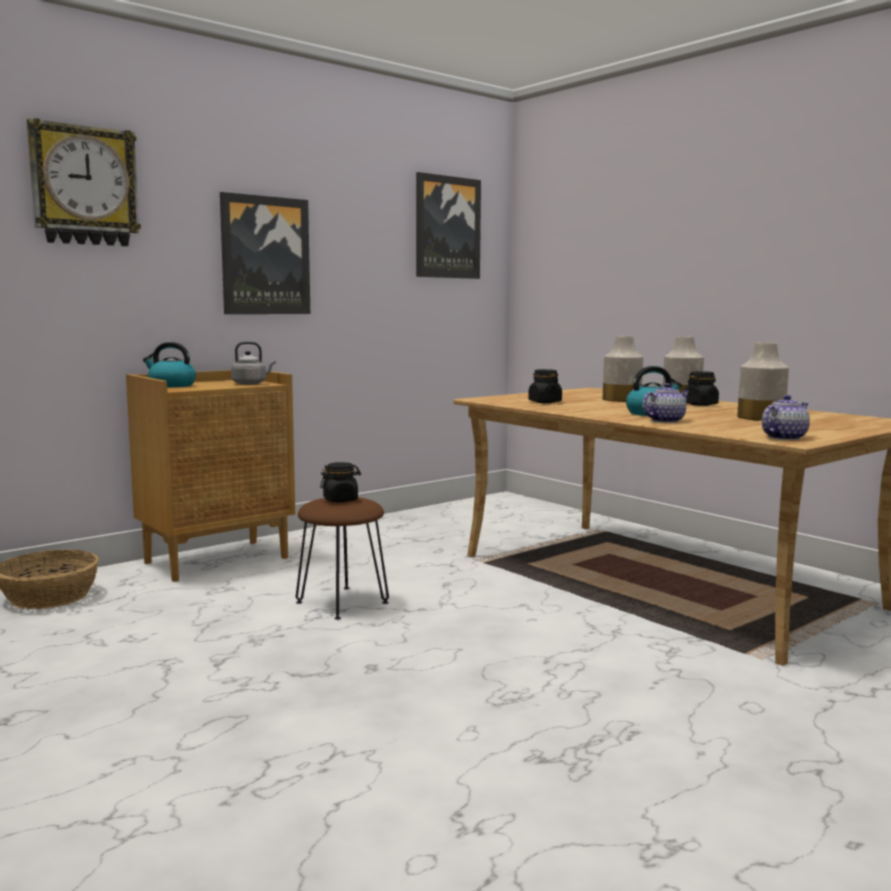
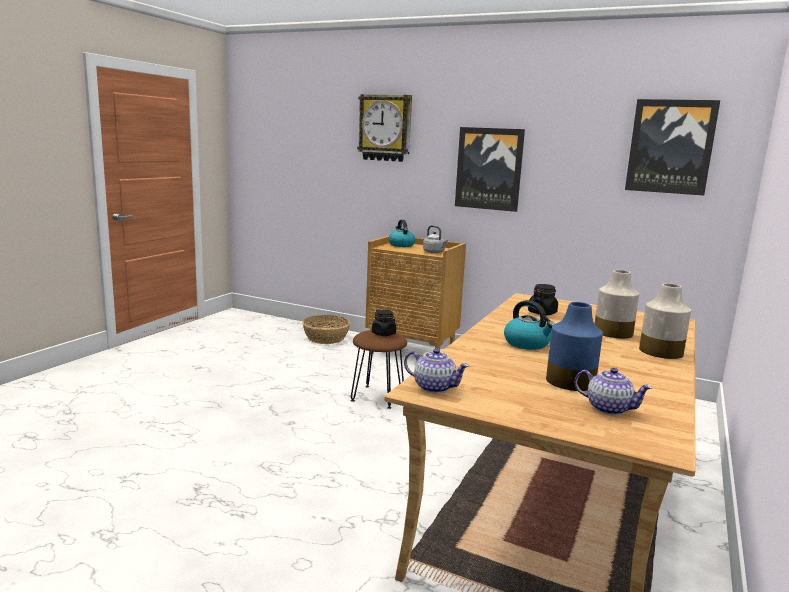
camera: 65 degrees right, 5 degrees up
teapot [642,383,690,423] -> teapot moved to [574,368,653,415]
black jar [684,371,719,406] -> none
beige vase [737,342,789,421] -> blue vase [546,302,603,391]

